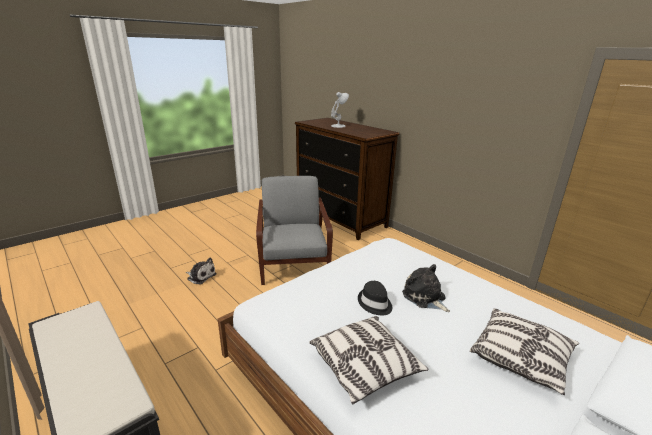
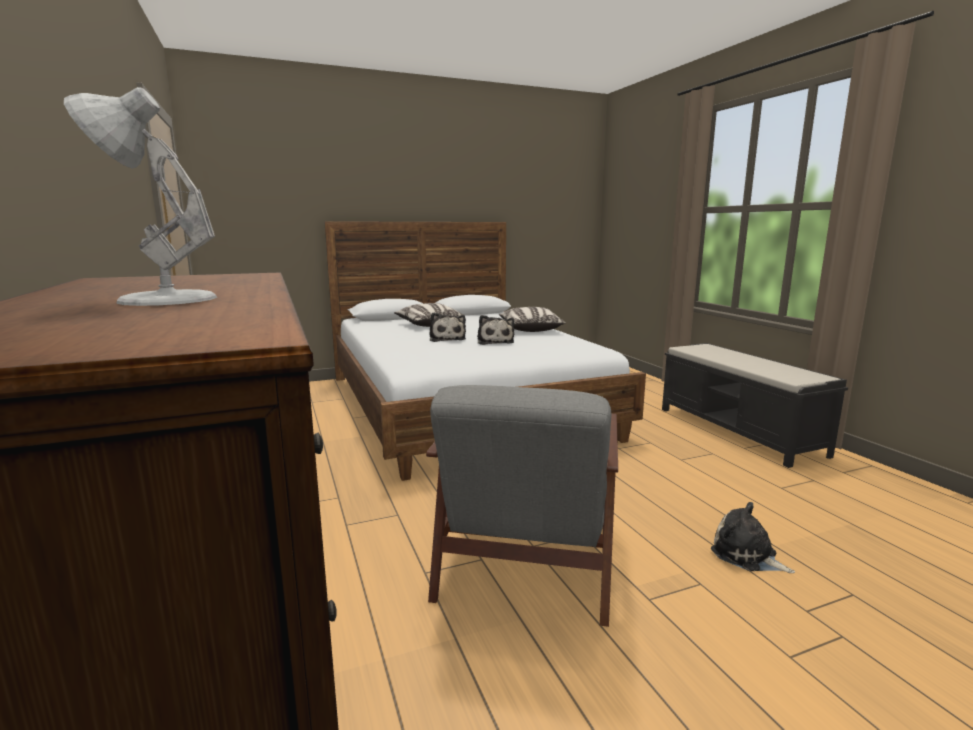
camera: 160 degrees left, 10 degrees down
black hat [358,281,392,315] -> plush toy [477,315,514,345]

